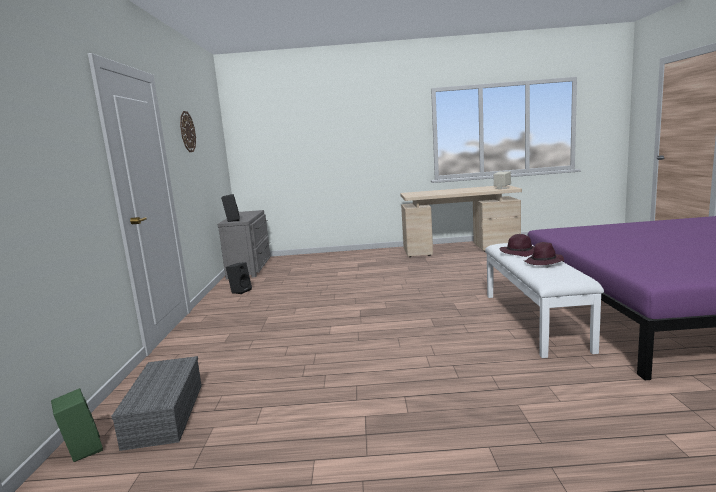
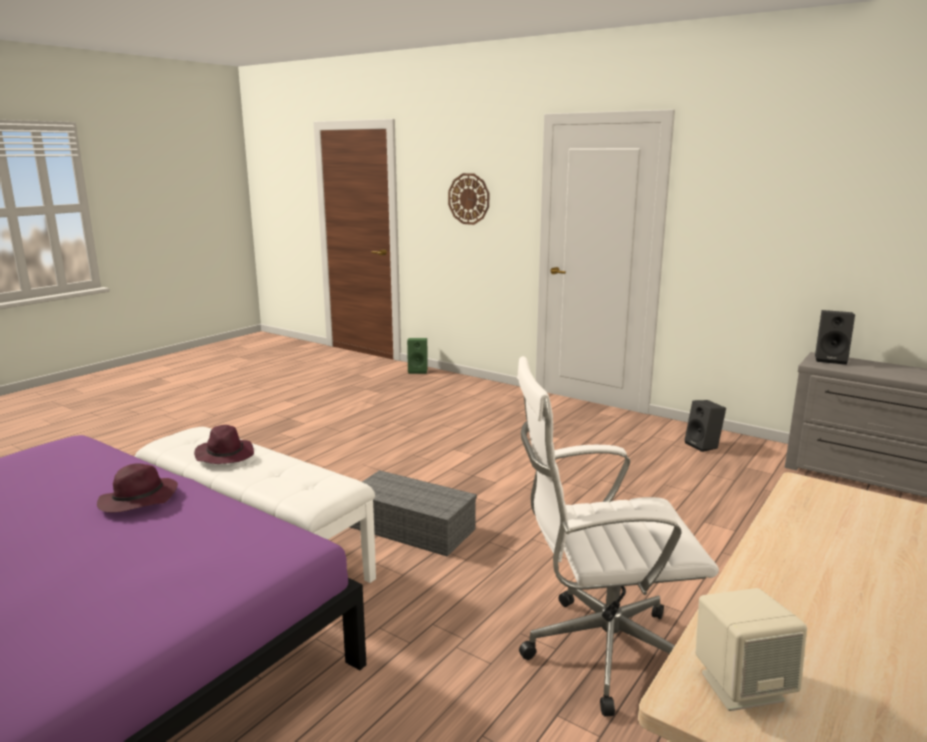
camera: 125 degrees right, 5 degrees up
grey storage box [111,356,202,451] -> grey storage box moved to [350,470,477,557]
wall clock [180,111,196,152] -> wall clock moved to [448,173,489,225]
purple hat [500,234,535,257] -> purple hat moved to [97,463,178,513]
none -> white office chair [517,356,719,717]

